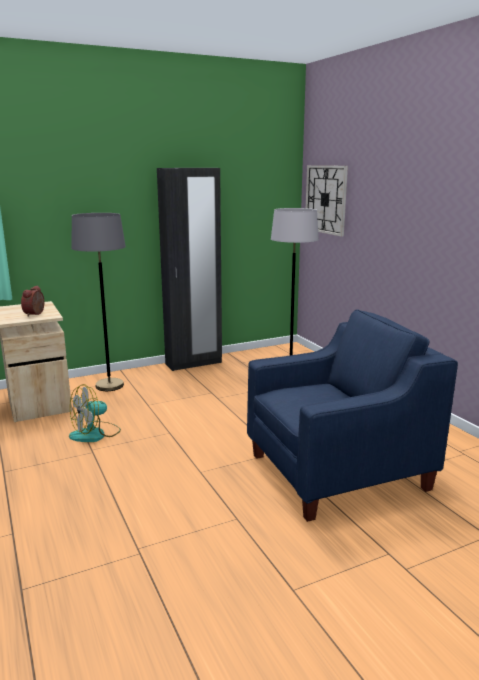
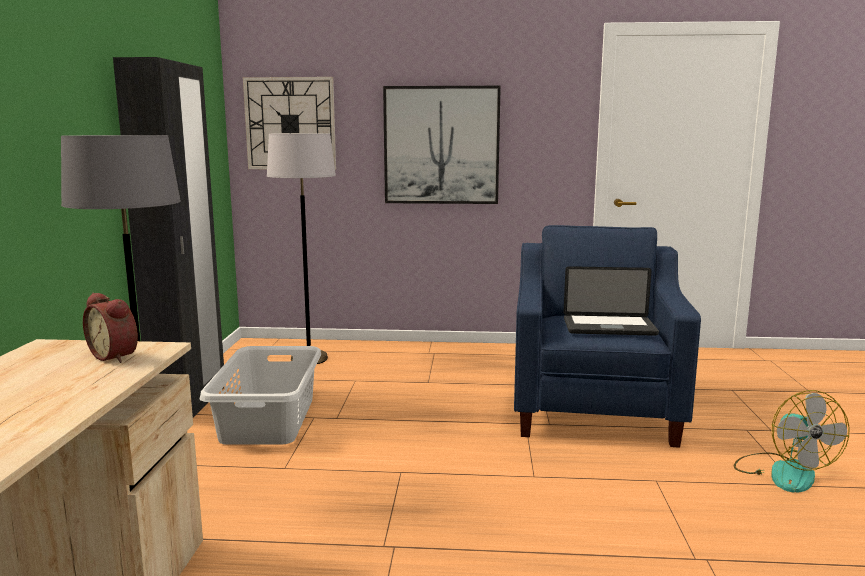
camera: 60 degrees left, 5 degrees down
fan [69,384,121,442] -> fan moved to [734,390,849,492]
none -> grey laundry basket [200,346,321,445]
none -> picture [383,86,501,204]
none -> laptop [563,266,659,336]

